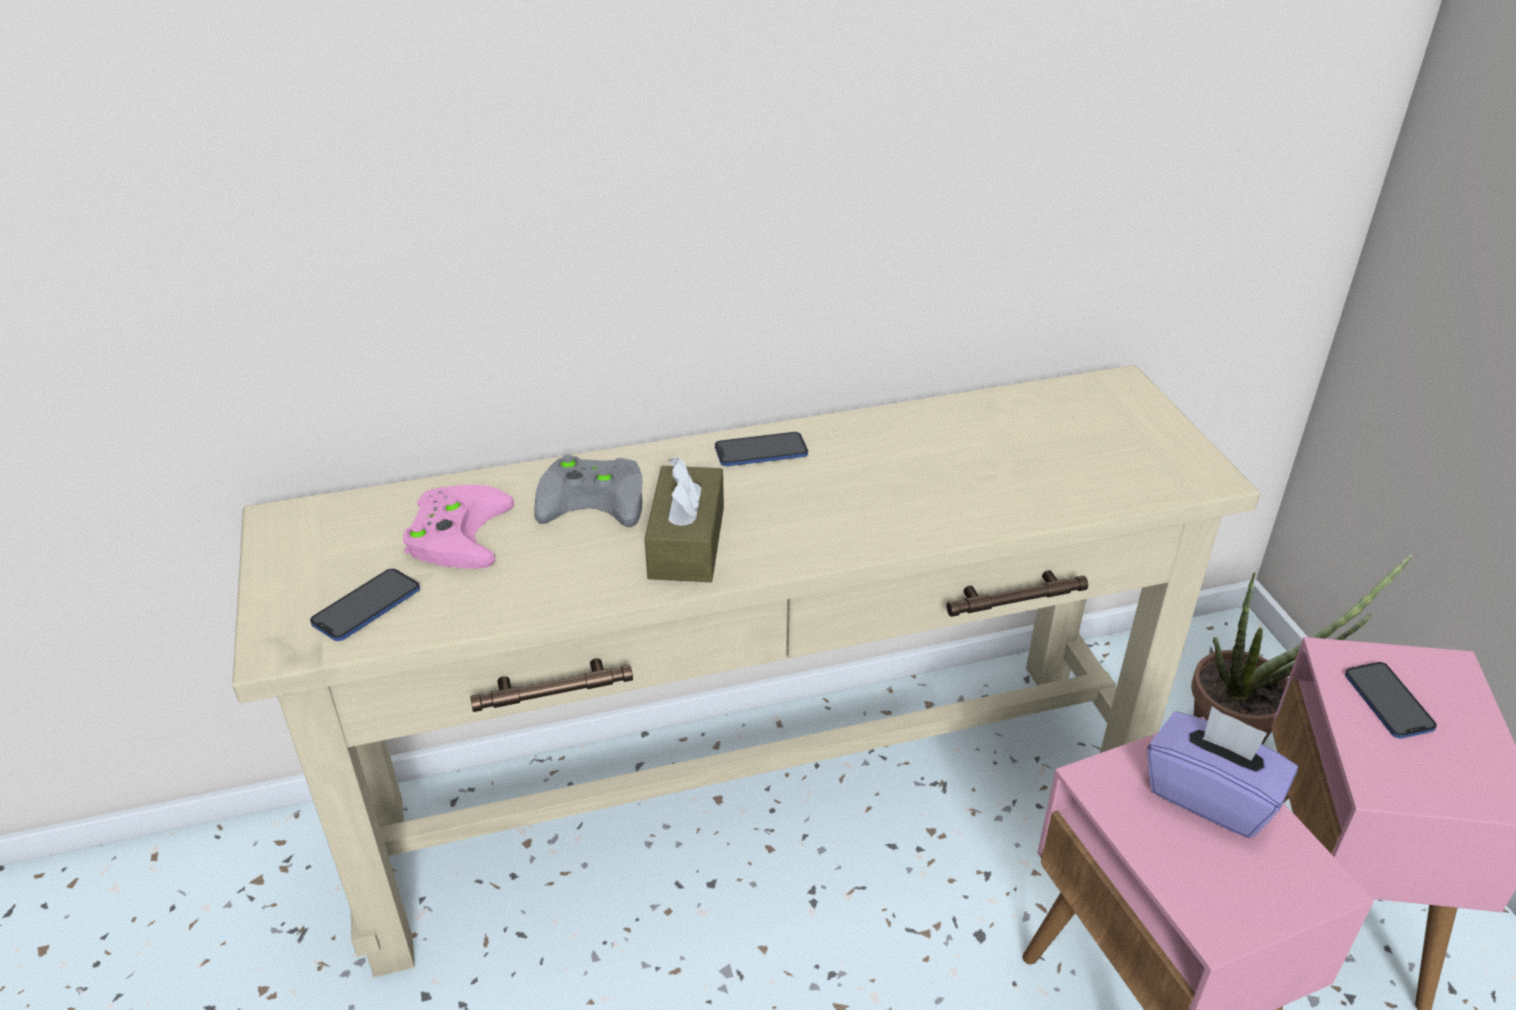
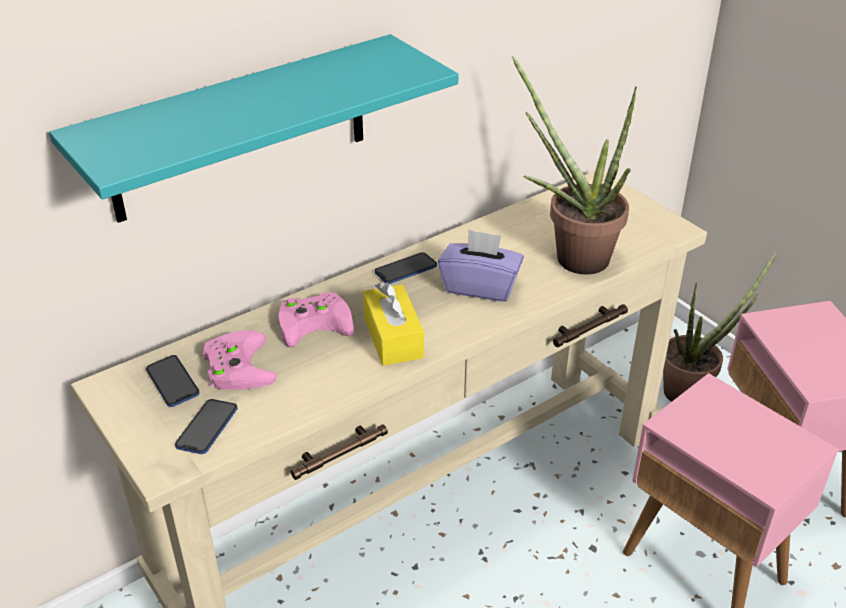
camera: 20 degrees left, 0 degrees up
grey game controller [534,455,643,527] -> pink game controller [279,293,354,347]
brown tissue box [645,457,724,582] -> yellow tissue box [363,282,424,366]
purple tissue box [1147,706,1298,838] -> purple tissue box moved to [438,230,524,302]
phone [1345,662,1437,739] -> phone moved to [146,355,200,407]
none -> turquoise shelf [49,34,459,223]
none -> potted plant [512,56,637,275]

